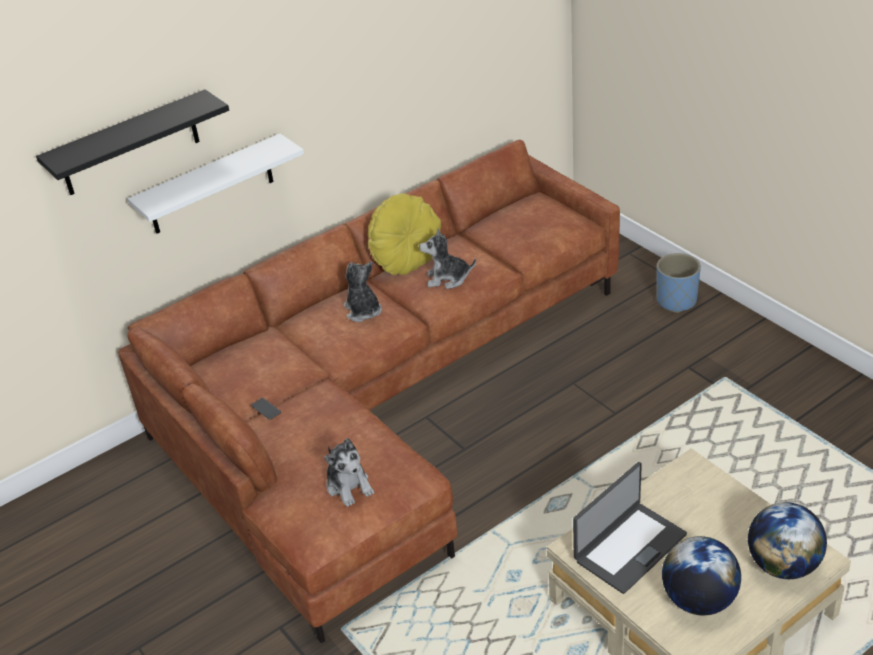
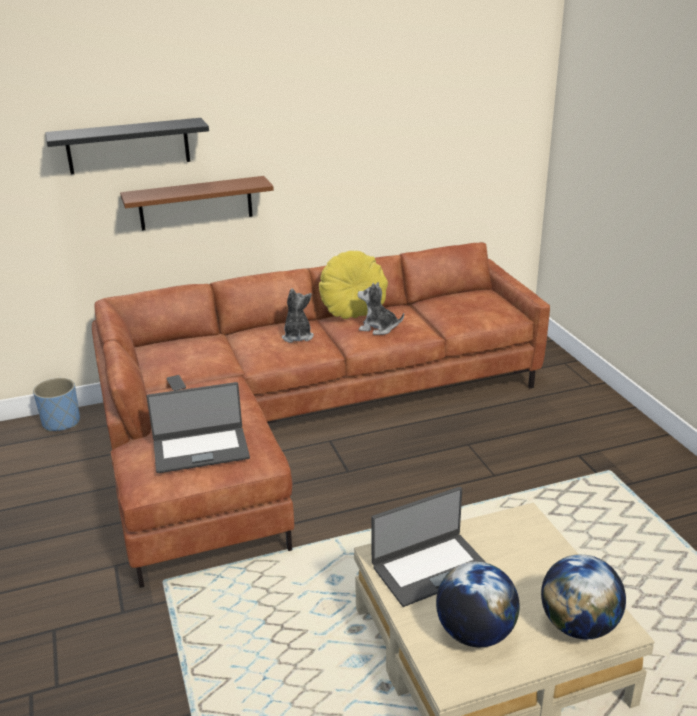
camera: 15 degrees right, 10 degrees down
white shelf [127,134,304,234] -> brown shelf [120,176,274,231]
plush toy [324,438,374,507] -> laptop [147,382,250,473]
blue planter [657,253,701,313] -> blue planter moved to [33,378,80,432]

